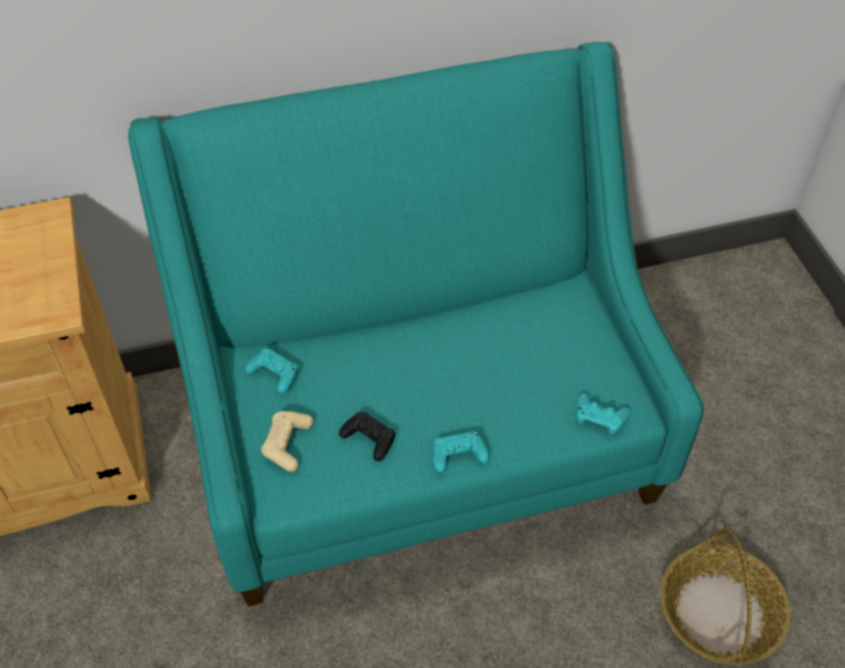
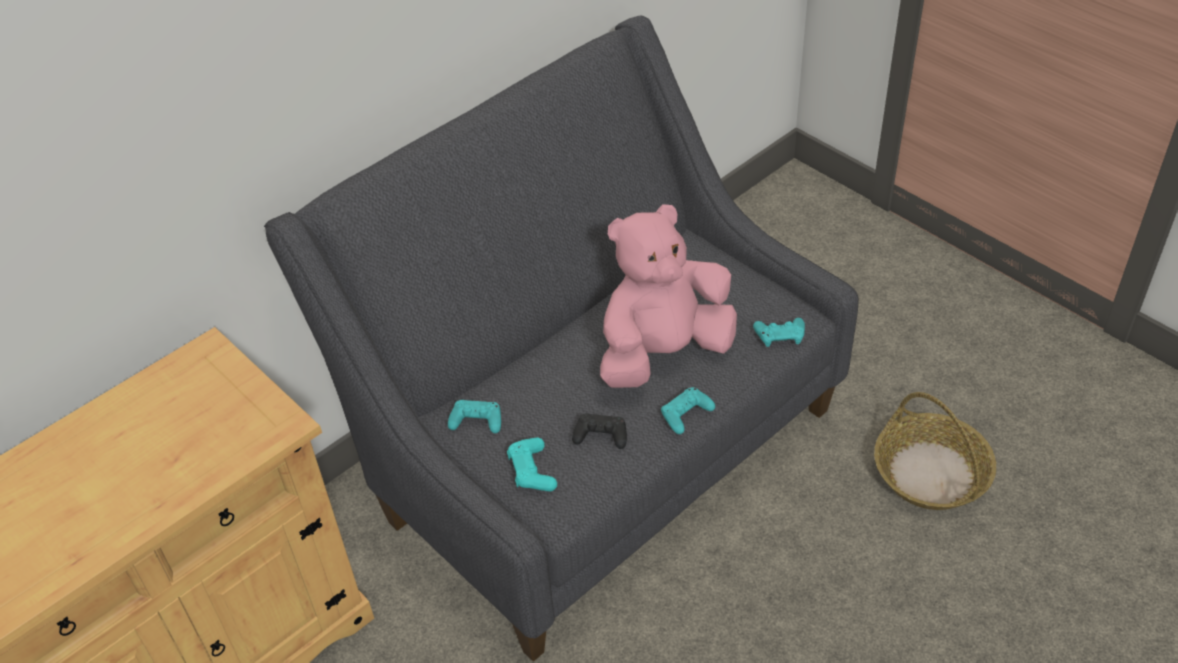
camera: 25 degrees left, 5 degrees down
turquoise sofa [128,42,704,606] -> grey sofa [264,15,858,661]
beige game controller [261,411,313,472] -> turquoise game controller [507,437,557,491]
none -> pink plush toy [600,204,737,388]

